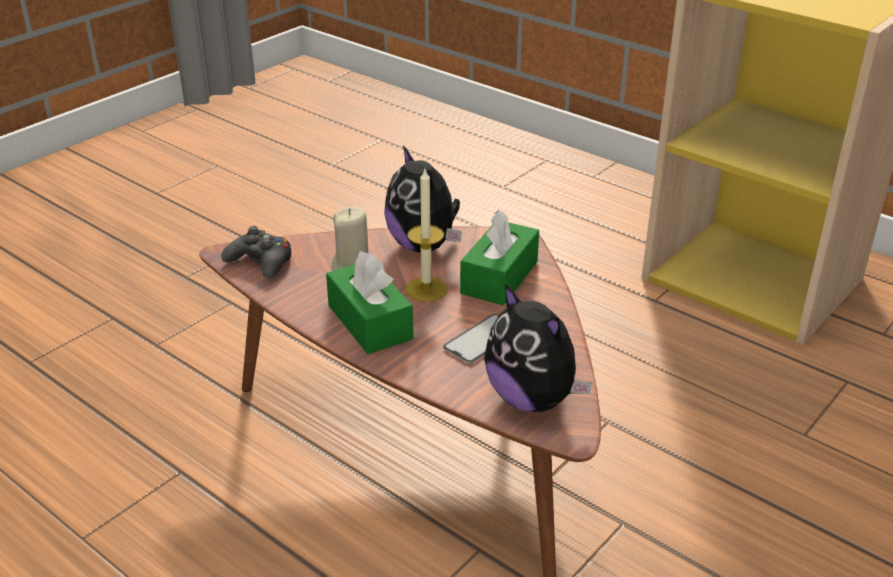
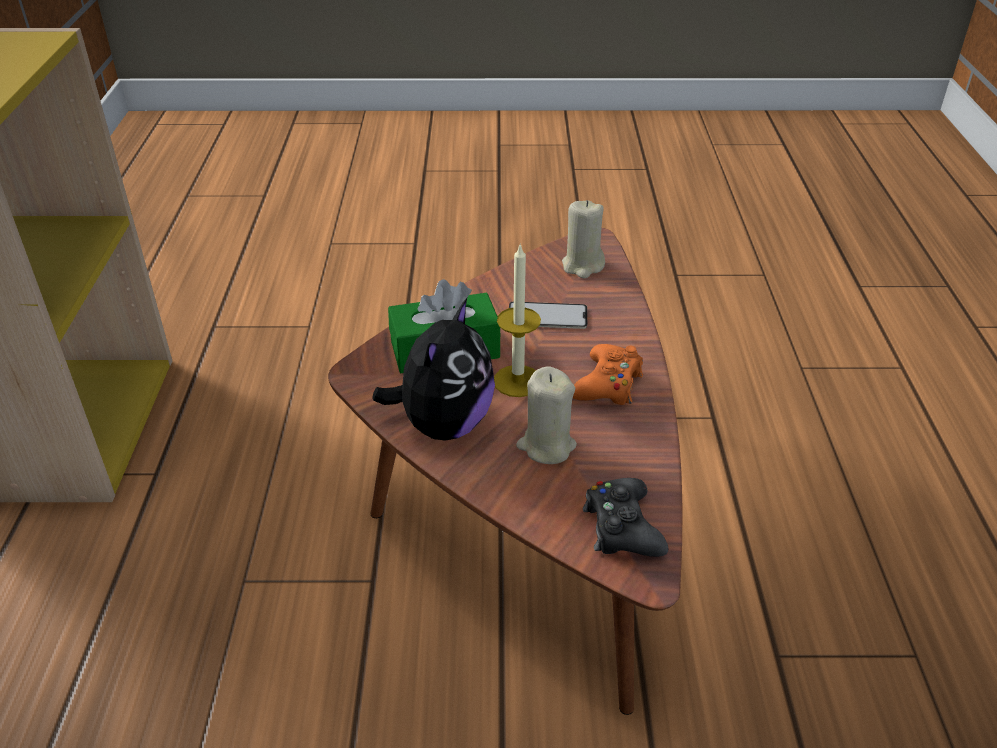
camera: 130 degrees left, 5 degrees up
green tissue box [326,251,413,354] -> orange game controller [573,344,643,405]
plush toy [484,284,593,412] -> beige candle [562,200,605,278]

